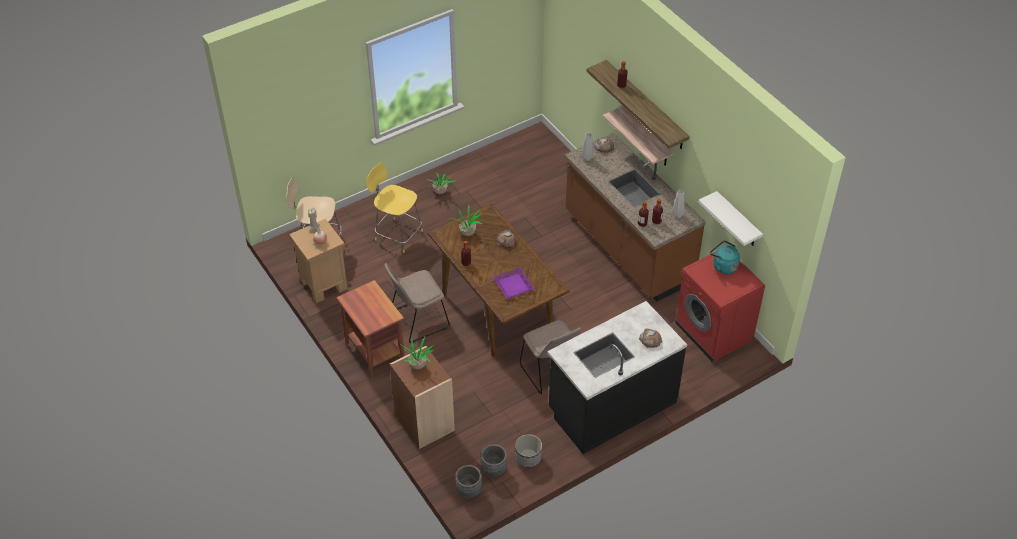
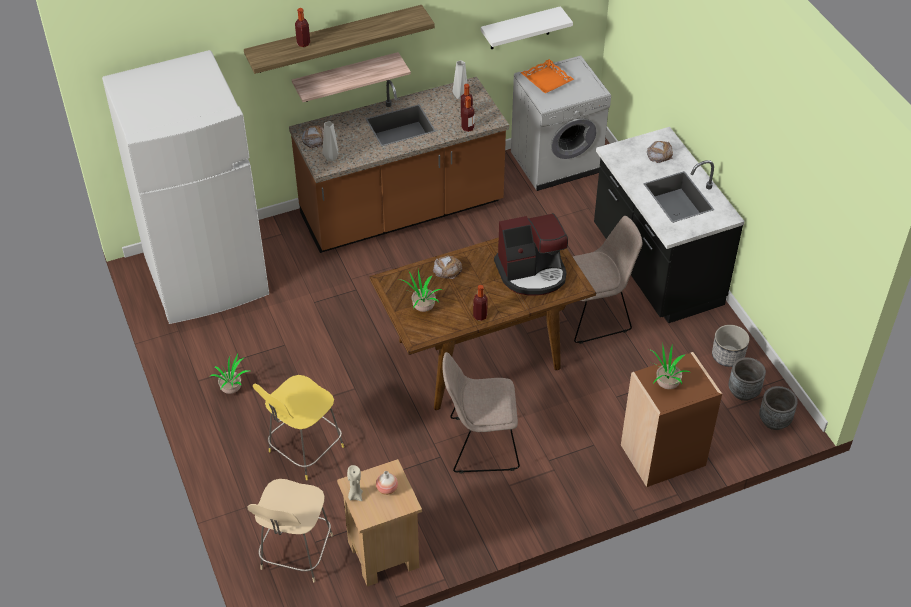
camera: 80 degrees left, 0 degrees up
nightstand [336,280,405,379] -> none
beige chair [384,263,450,343] -> beige chair turned 105 degrees clockwise [443,352,520,473]
purple tray [493,267,534,299] -> coffee machine [494,213,568,295]
red washing machine [676,252,765,362] -> white washing machine [511,55,611,191]
turquoise kettle [710,241,740,274] -> orange tray [520,59,574,93]
none -> white fridge [102,50,269,324]

